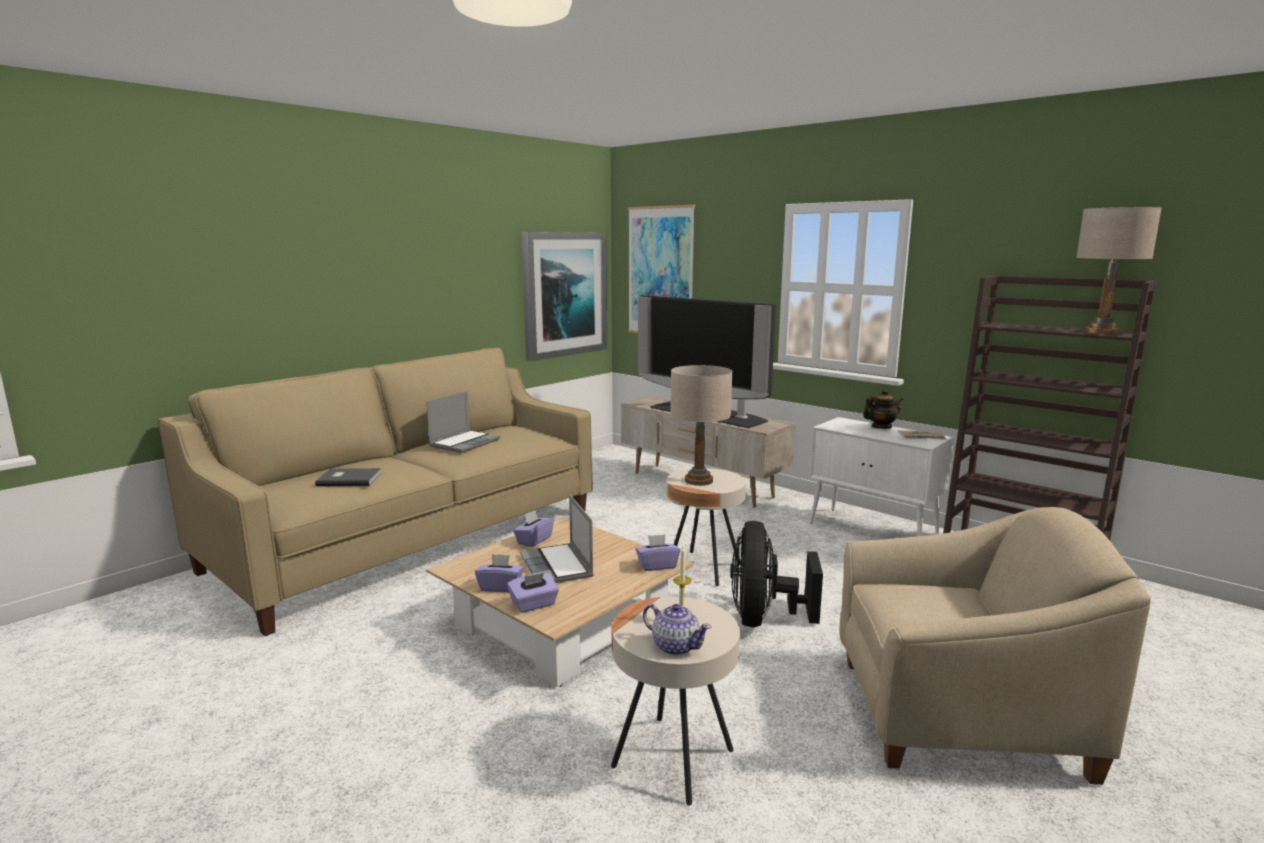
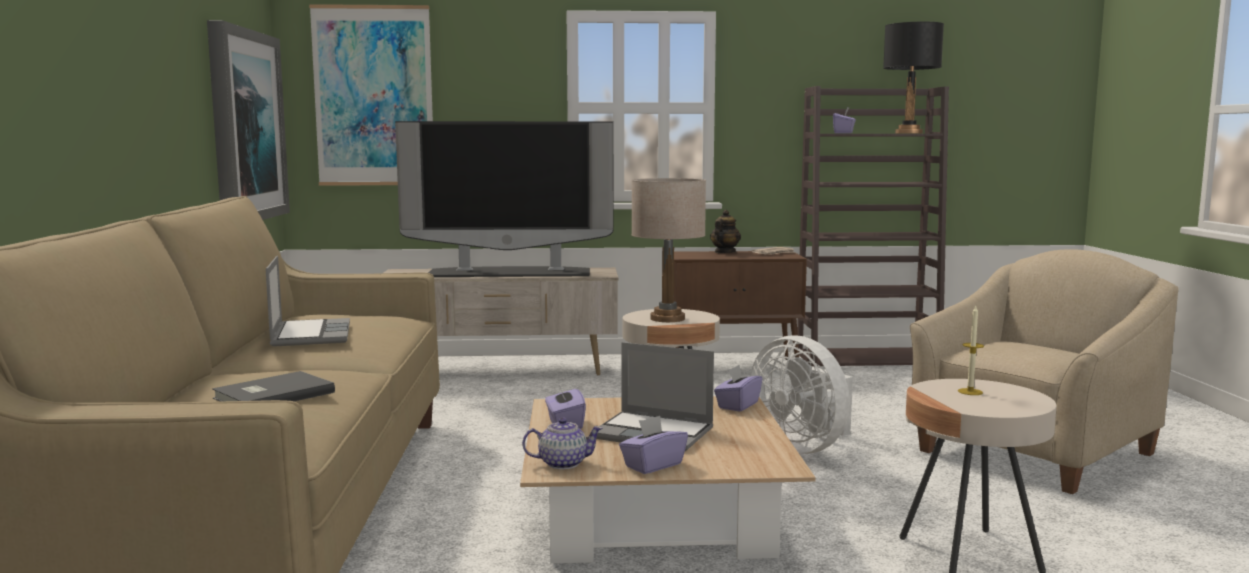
camera: 45 degrees left, 5 degrees down
purple tissue box [507,573,559,613] -> purple tissue box moved to [833,107,856,133]
teapot [643,604,711,655] -> teapot moved to [522,418,603,469]
black fan [730,521,823,627] -> white fan [751,335,853,454]
white cabinet [810,417,954,536] -> brown cabinet [674,251,807,360]
beige table lamp [1076,207,1162,334] -> black table lamp [883,22,944,134]

